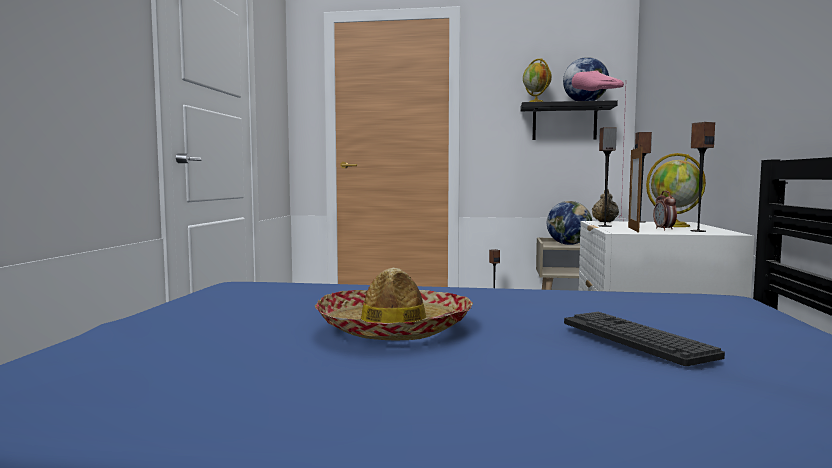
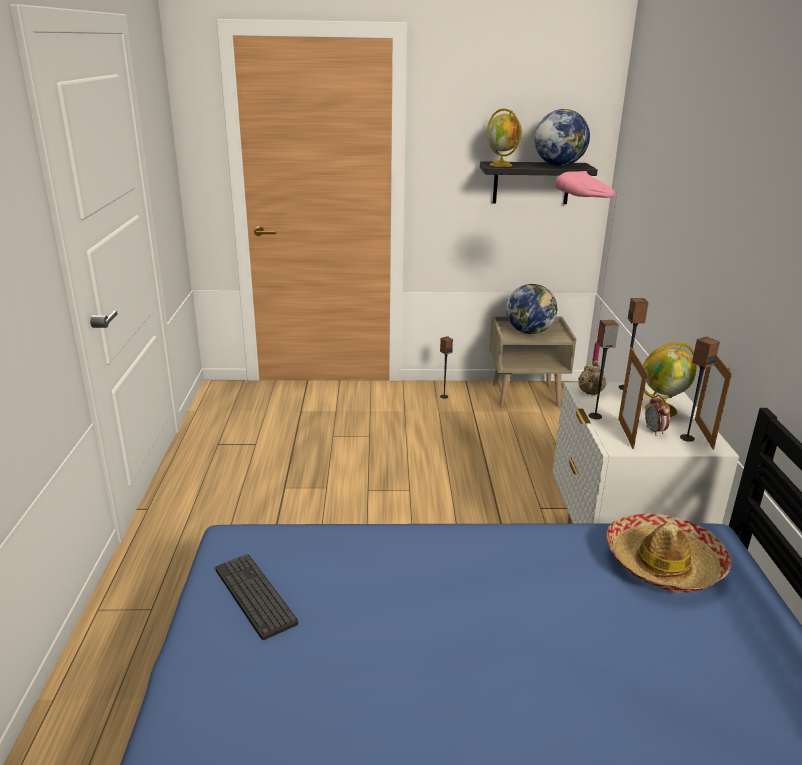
camera: 10 degrees left, 20 degrees up
hat [315,268,473,340] -> hat moved to [606,513,731,593]
keyboard [564,312,725,366] -> keyboard moved to [215,554,298,640]
none -> picture frame [695,356,732,450]

